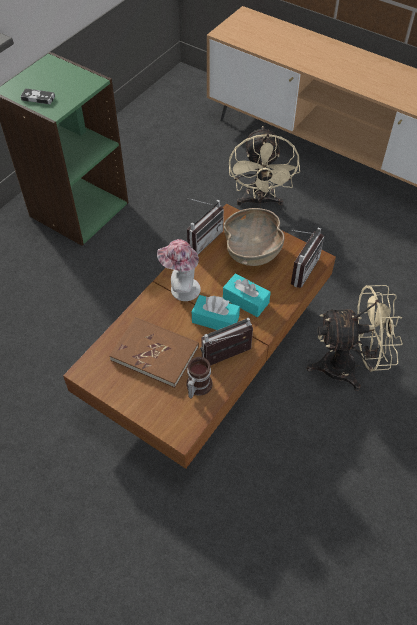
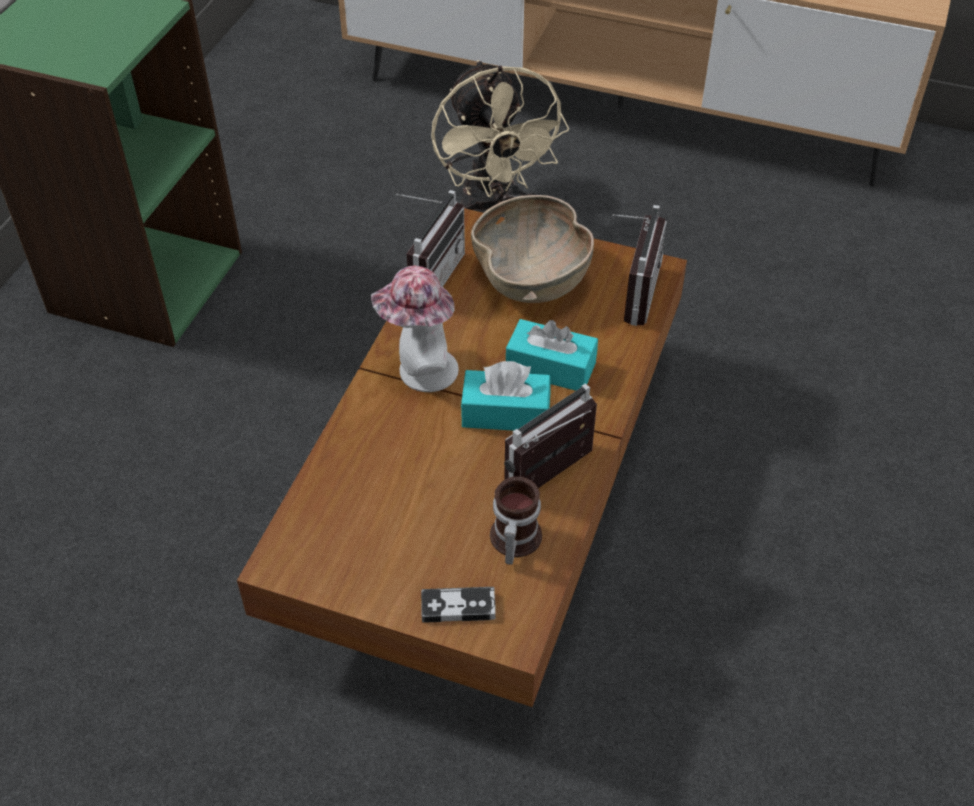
camera: 15 degrees left, 5 degrees down
game controller [21,89,55,104] -> game controller moved to [421,587,496,623]
brown book [109,317,199,388] -> none
beige fan [306,285,403,391] -> none

